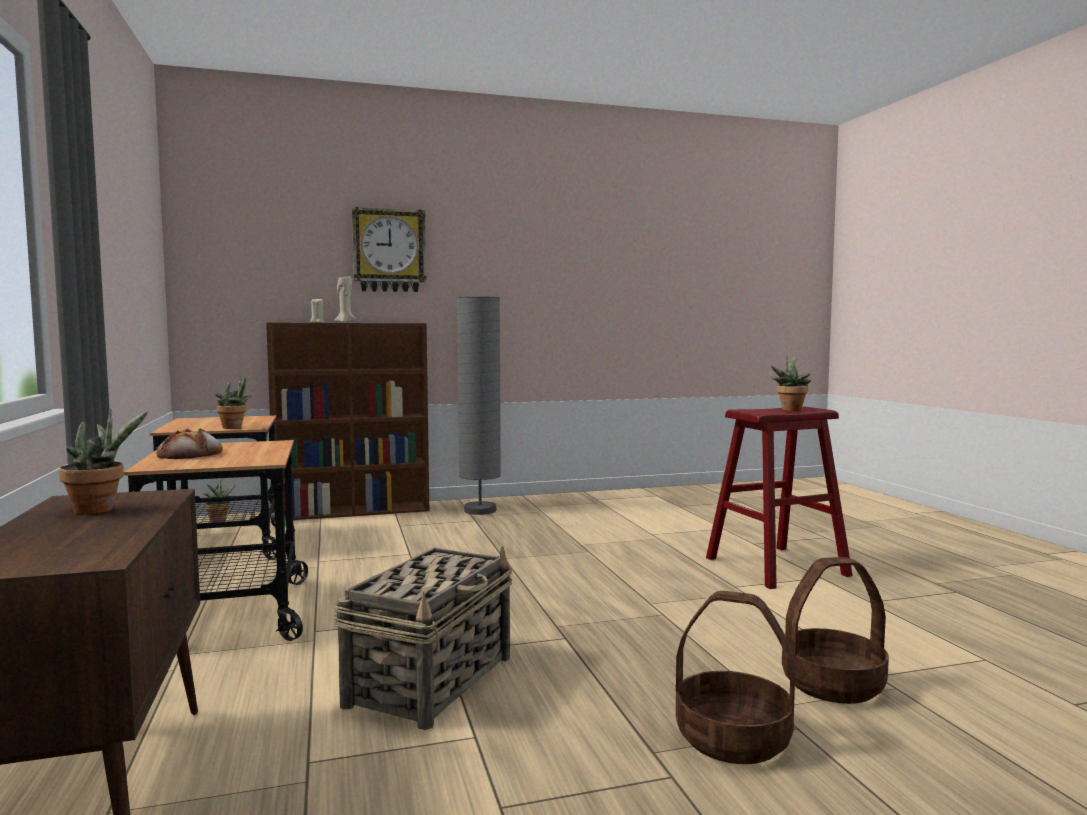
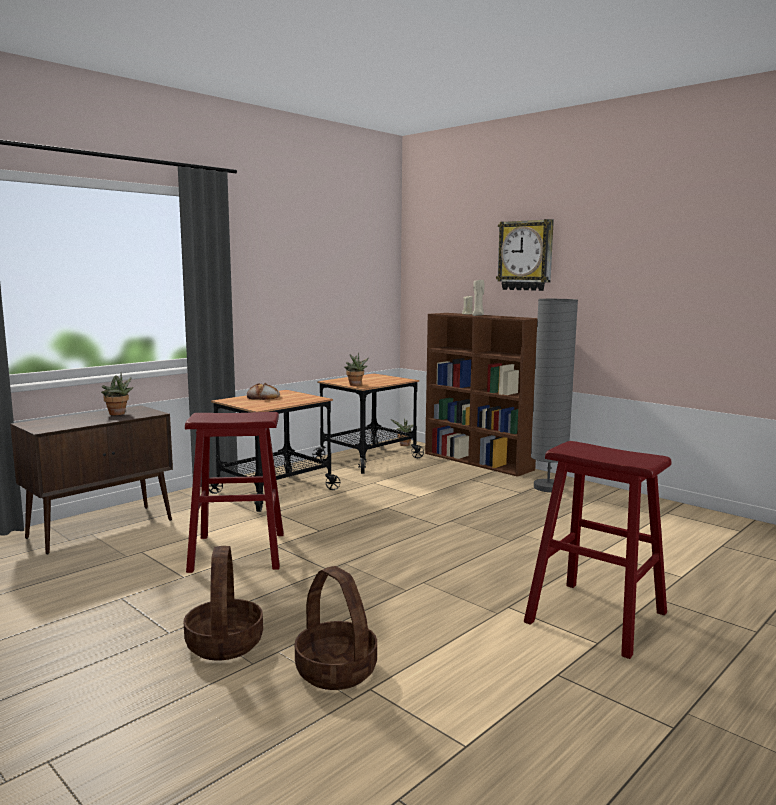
camera: 60 degrees right, 5 degrees up
basket [334,546,513,730] -> red stool [185,412,284,573]
potted plant [771,355,811,411] -> none

